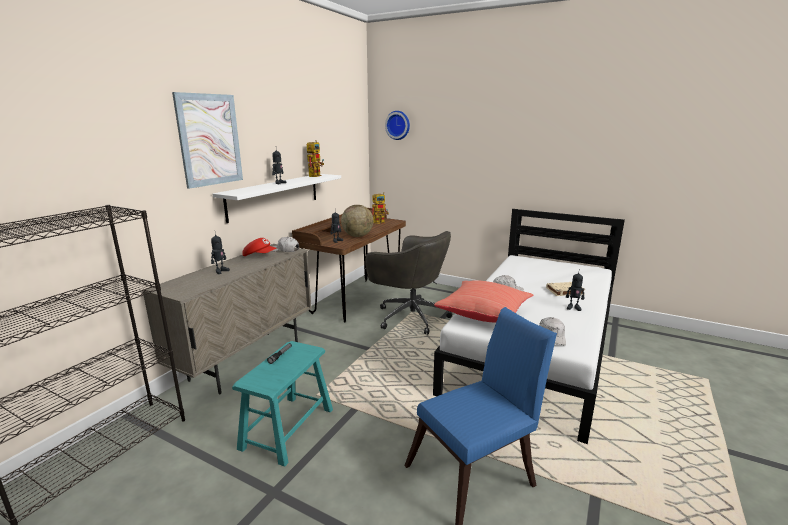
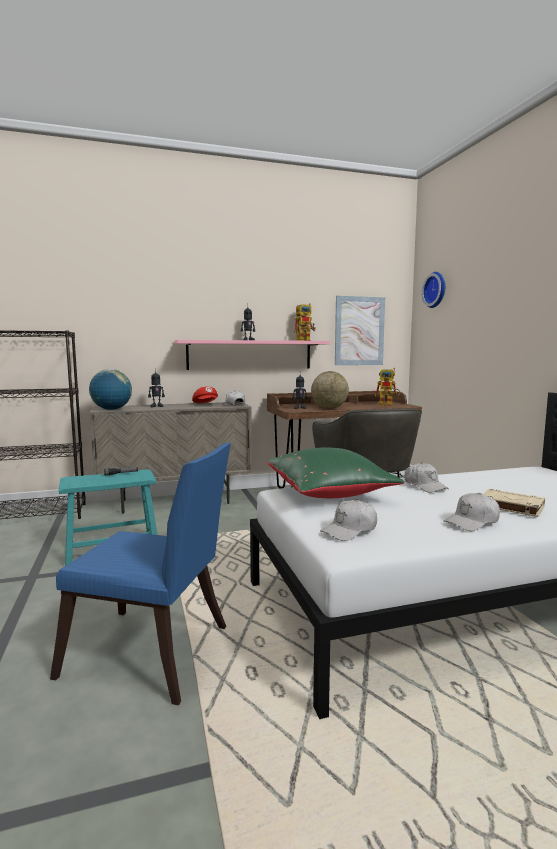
camera: 45 degrees right, 10 degrees down
picture [172,92,243,189] -> picture moved to [335,296,385,365]
white shelf [212,174,341,223] -> pink shelf [175,340,330,370]
red pillow [434,280,533,323] -> green pillow [267,447,405,498]
toy robot [566,273,584,311] -> white cap [444,493,500,531]
none -> globe [89,369,132,410]

